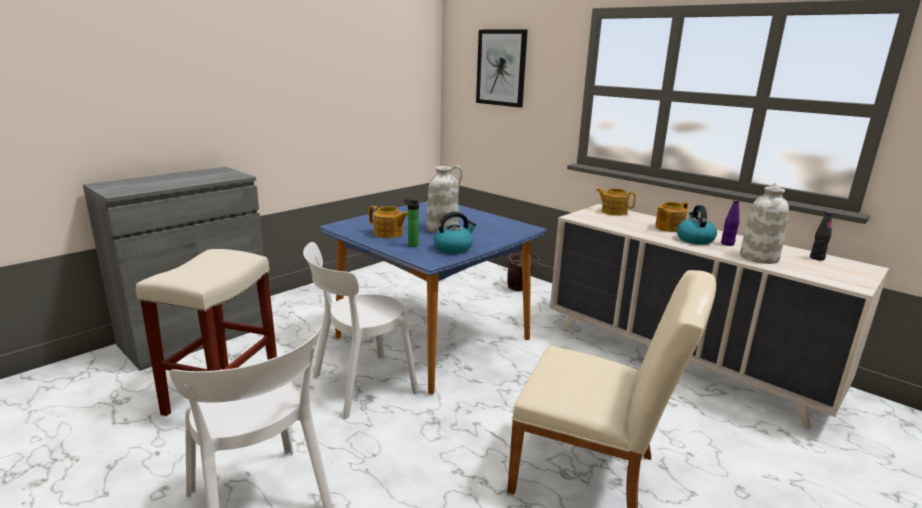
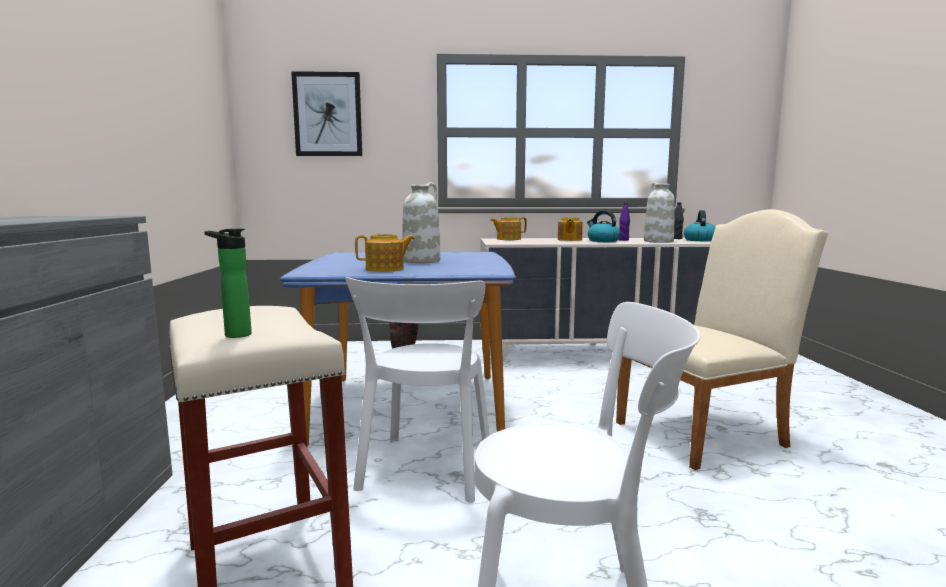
camera: 45 degrees left, 10 degrees down
bottle [404,199,419,247] -> bottle moved to [204,228,252,338]
kettle [434,212,476,254] -> kettle moved to [684,210,716,241]

